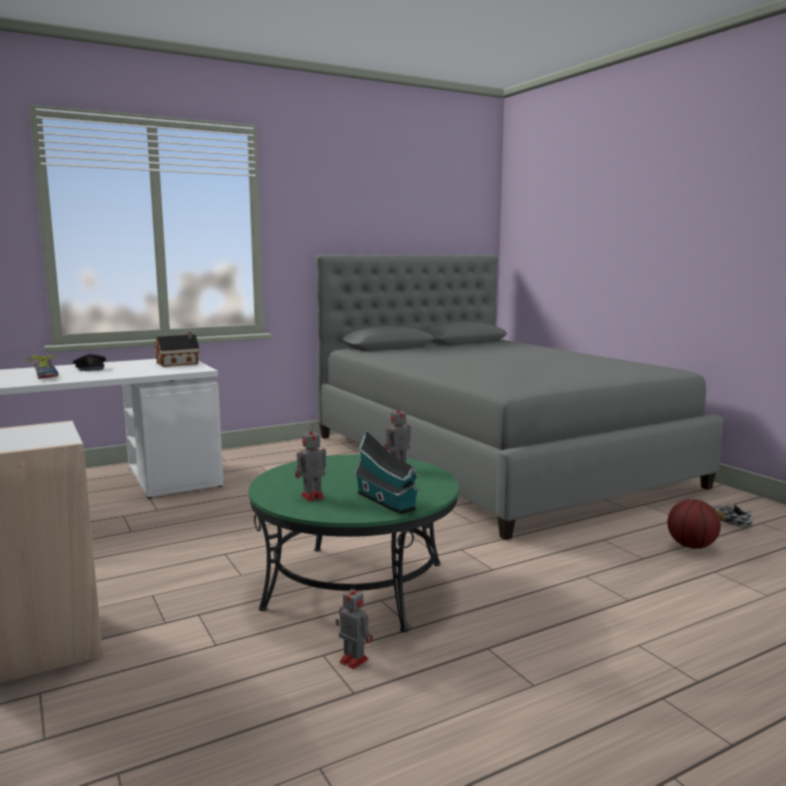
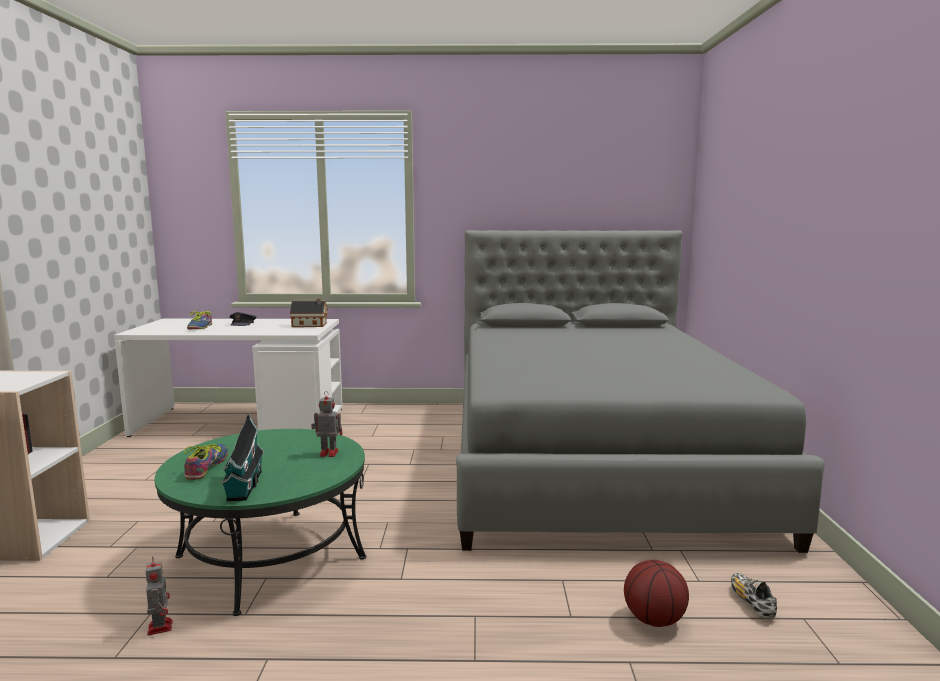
camera: 30 degrees right, 0 degrees up
toy robot [295,425,326,501] -> shoe [184,444,228,480]

